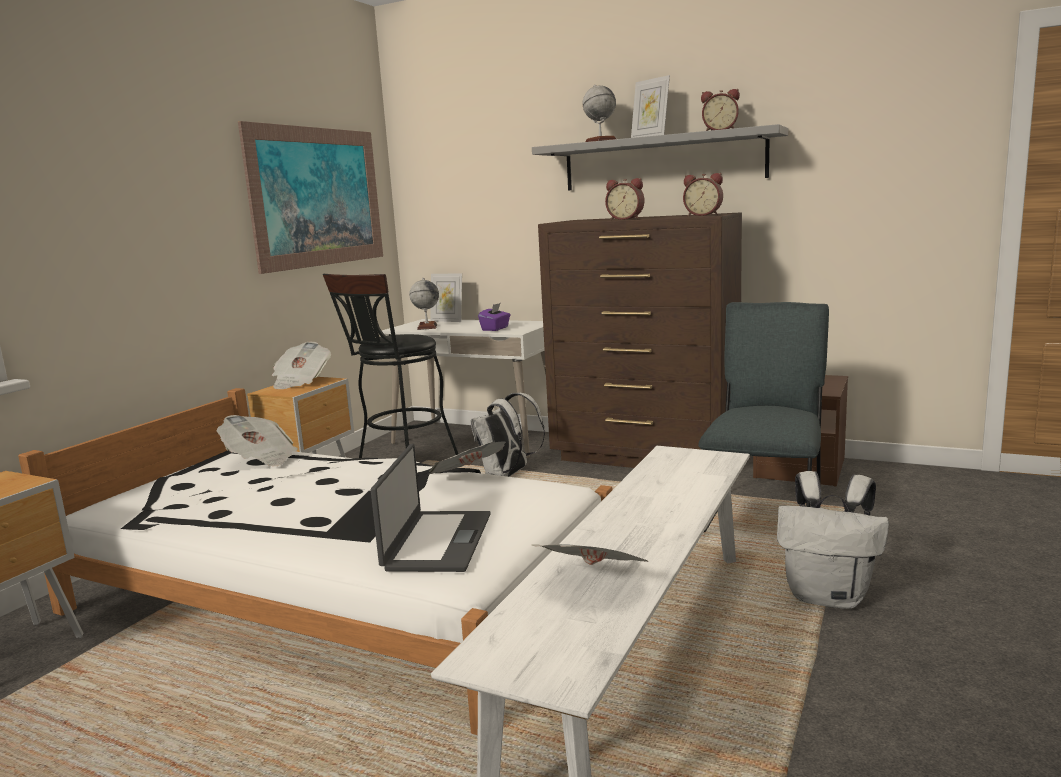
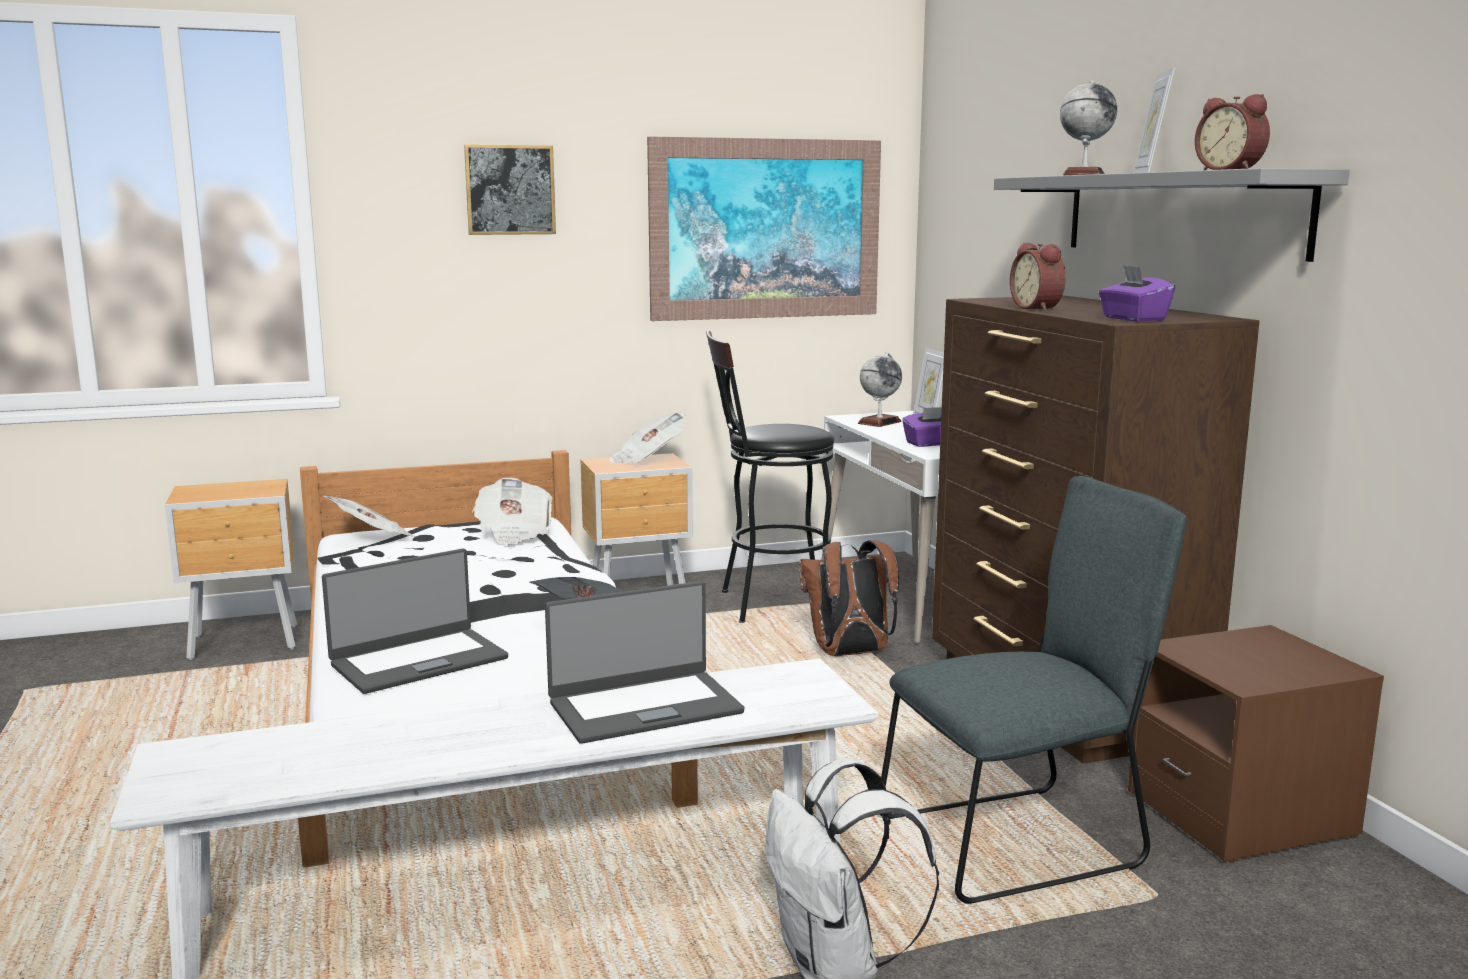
camera: 45 degrees right, 0 degrees up
white backpack [470,393,545,477] -> brown backpack [799,540,899,656]
newspaper [531,544,647,565] -> newspaper moved to [324,496,416,537]
alarm clock [683,173,723,216] -> purple tissue box [1099,265,1175,321]
none -> picture [464,144,556,235]
none -> laptop [545,581,744,744]

